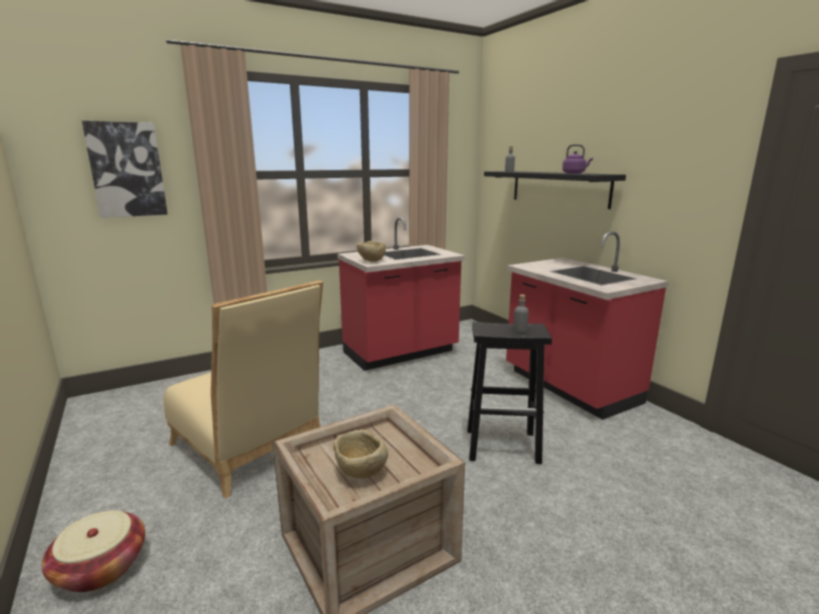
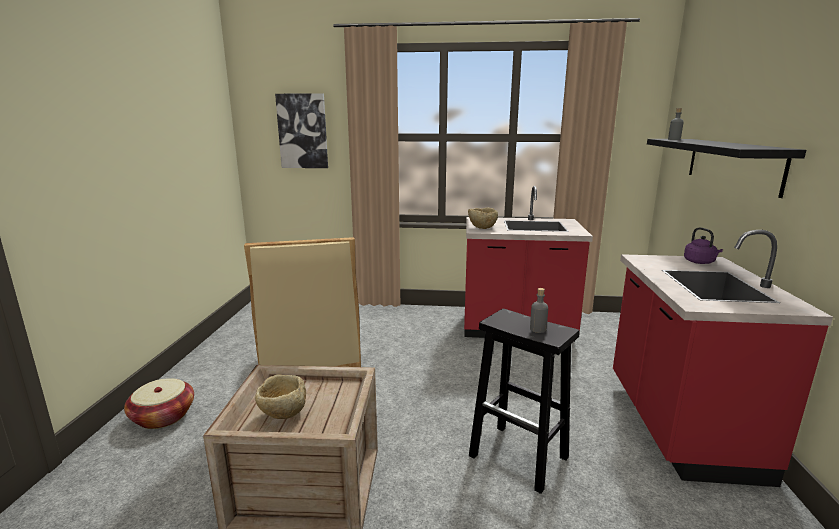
camera: 35 degrees right, 0 degrees up
purple kettle [562,144,593,174] -> purple kettle moved to [684,227,723,264]

